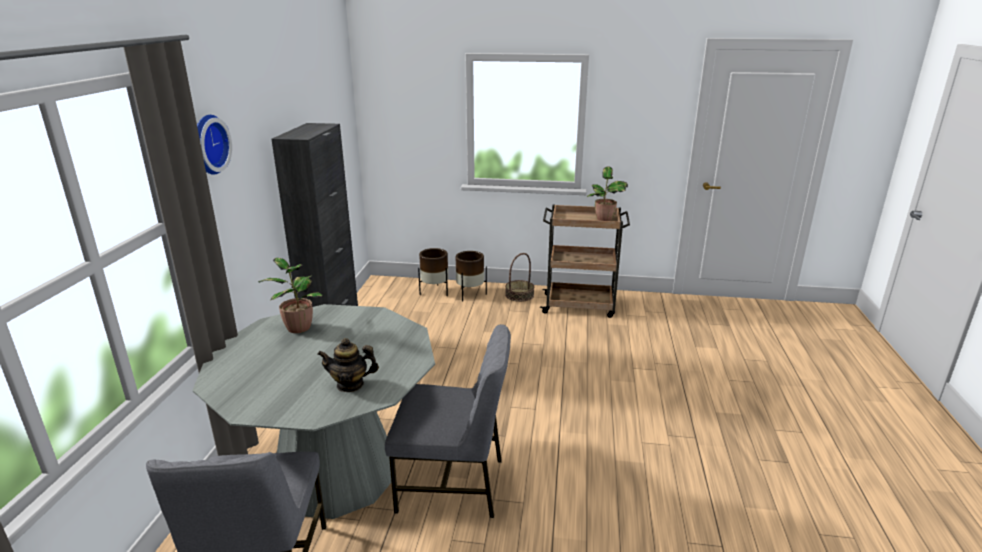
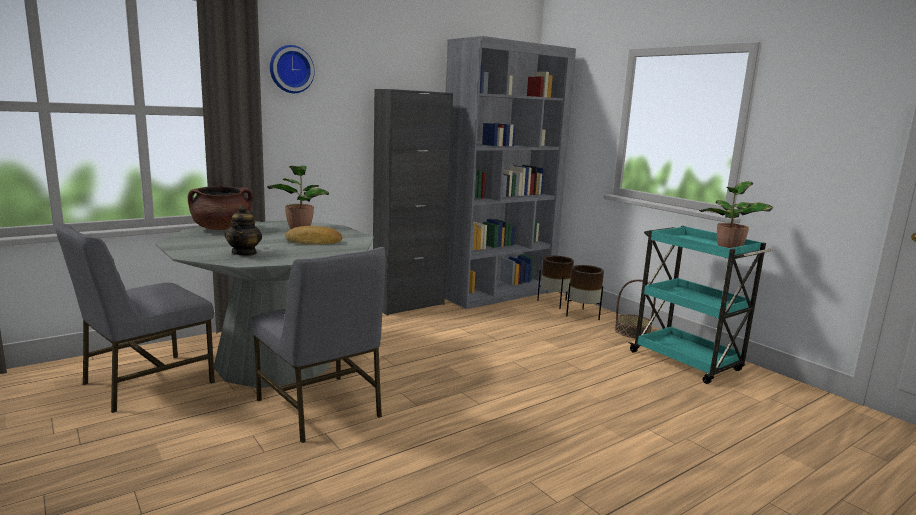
camera: 45 degrees right, 10 degrees down
teapot [317,338,379,392] -> teapot turned 135 degrees counterclockwise [225,206,262,256]
brown cart [540,205,630,318] -> turquoise cart [628,226,773,384]
none -> brown cooking pot [188,186,253,230]
none -> bread [285,226,343,245]
none -> grey bookcase [445,36,576,309]

